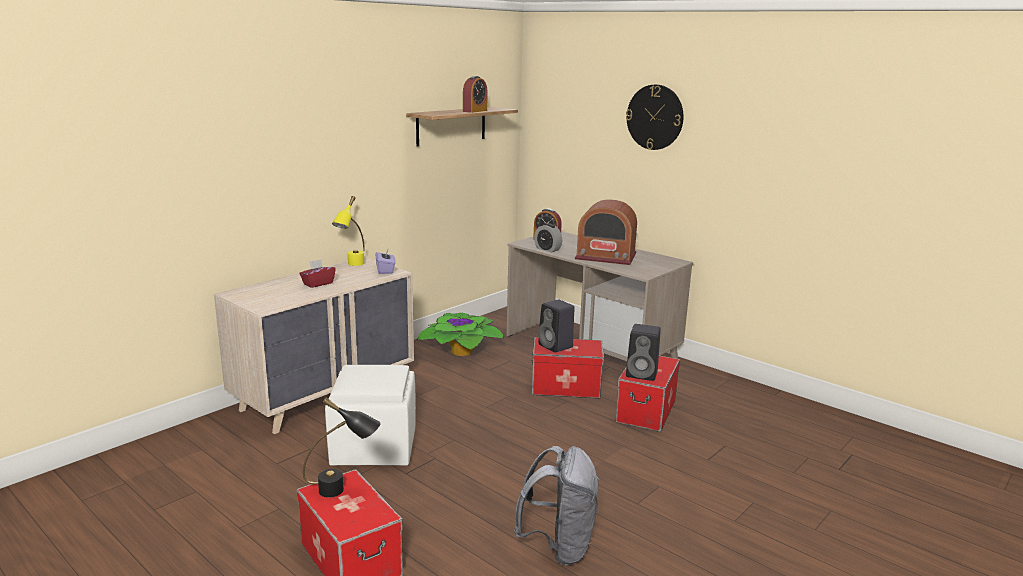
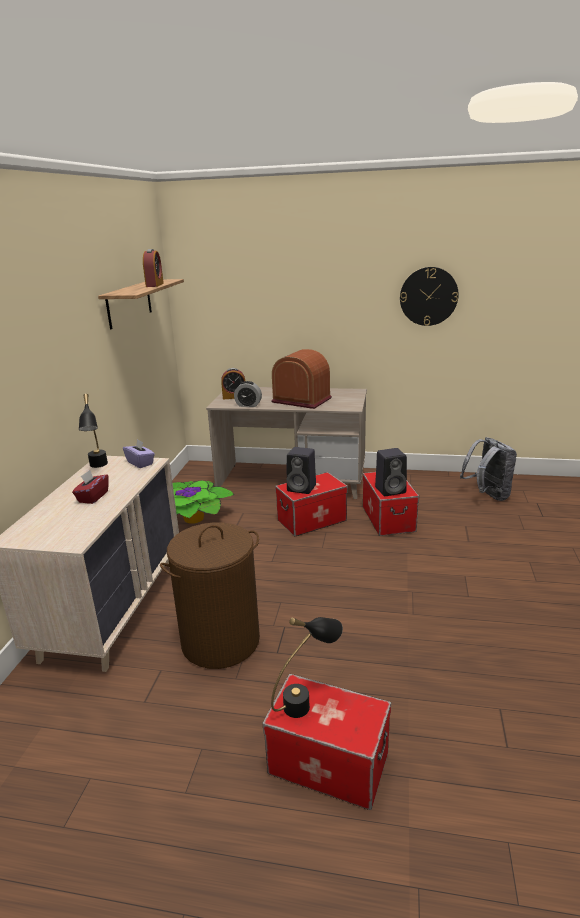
camera: 30 degrees left, 5 degrees up
white ottoman [325,365,416,466] -> brown laundry basket [160,522,260,669]
yellow table lamp [332,196,365,266] -> black table lamp [79,394,108,468]
grey backpack [514,446,600,565] -> grey backpack moved to [460,437,517,501]
radio [575,200,637,265] -> radio turned 135 degrees counterclockwise [272,349,332,409]
wall clock [626,84,684,150] -> wall clock moved to [400,267,459,326]

